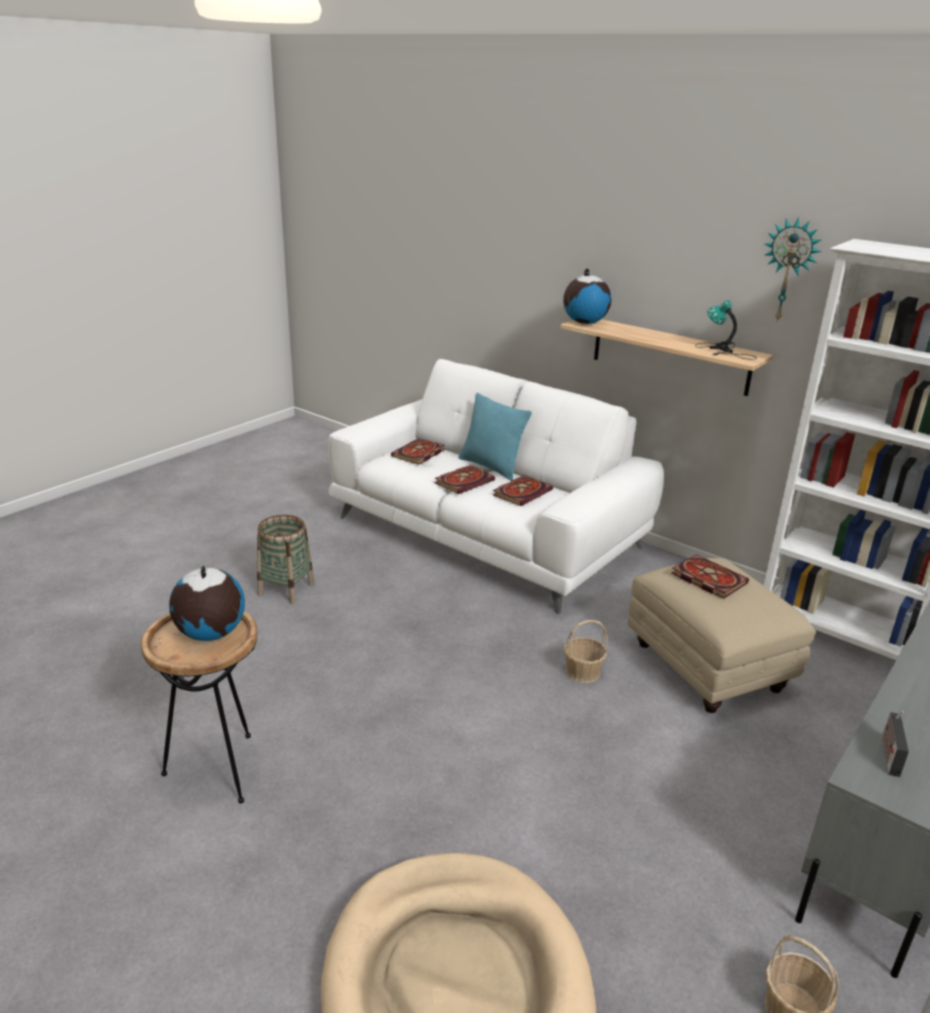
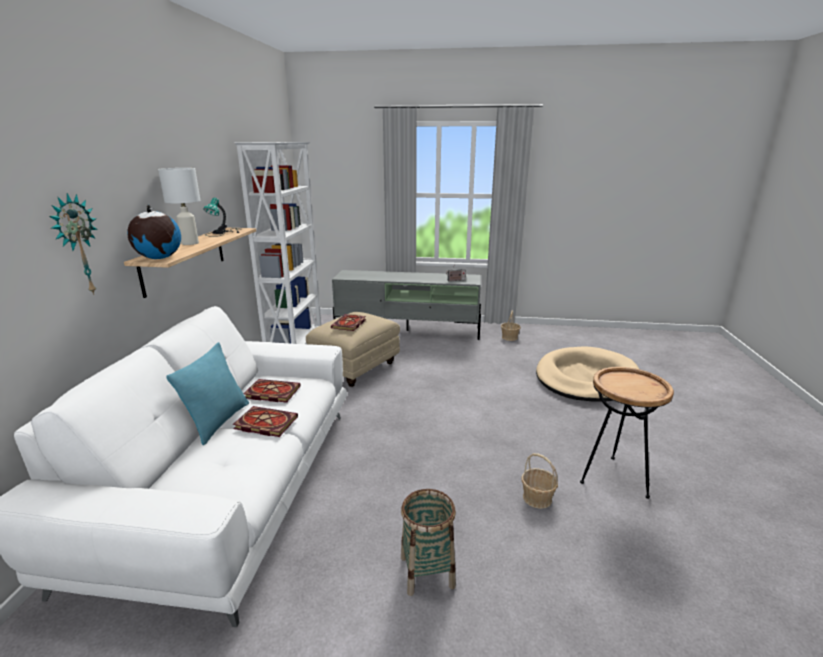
camera: 120 degrees left, 5 degrees down
globe [169,565,245,641] -> none
book [391,438,445,465] -> none
basket [564,620,608,683] -> basket moved to [522,453,558,509]
wall clock [765,217,821,323] -> wall clock moved to [49,193,98,295]
none -> white table lamp [158,168,200,245]

